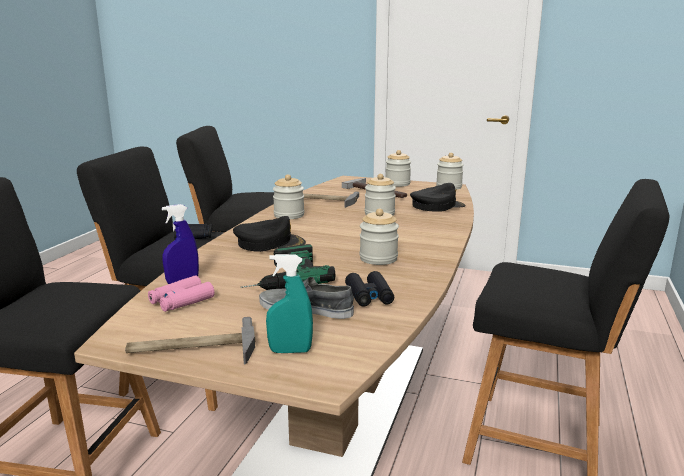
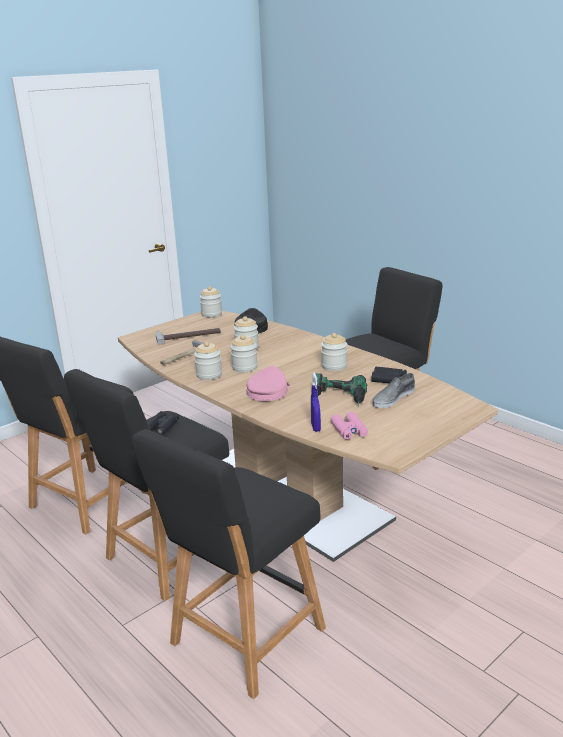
camera: 60 degrees left, 5 degrees up
hammer [125,317,255,364] -> none
black cap [233,216,306,252] -> pink cap [246,366,290,401]
turquoise spray bottle [266,254,313,353] -> none
jar [386,150,411,187] -> jar moved to [230,335,258,372]

